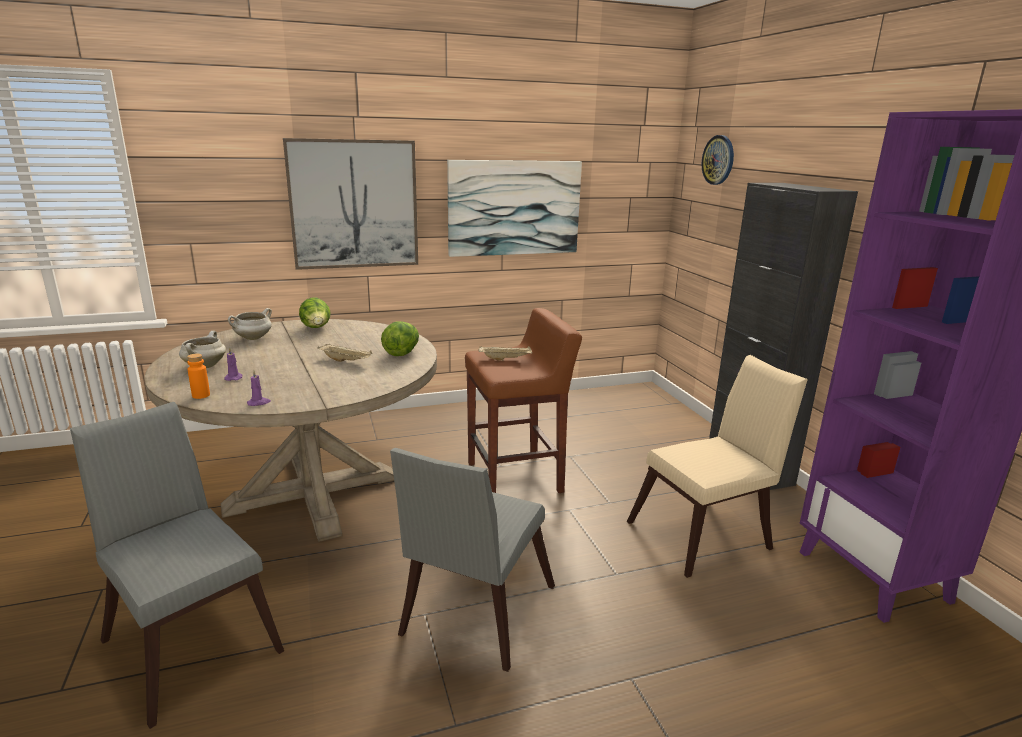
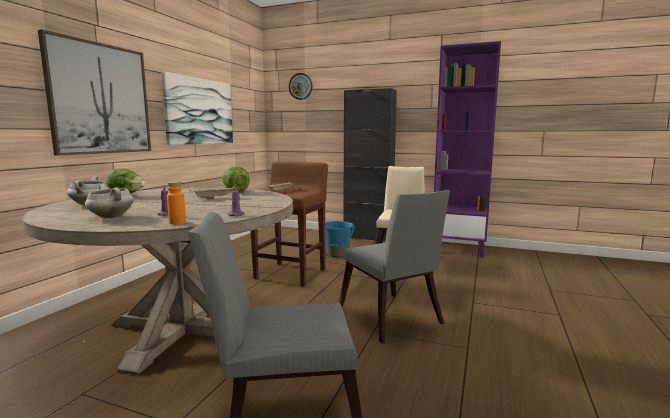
camera: 50 degrees left, 10 degrees down
none -> blue bucket [325,221,355,257]

